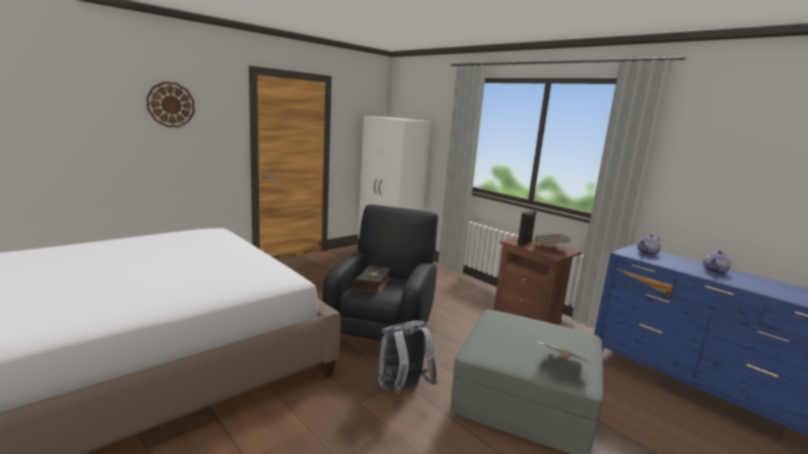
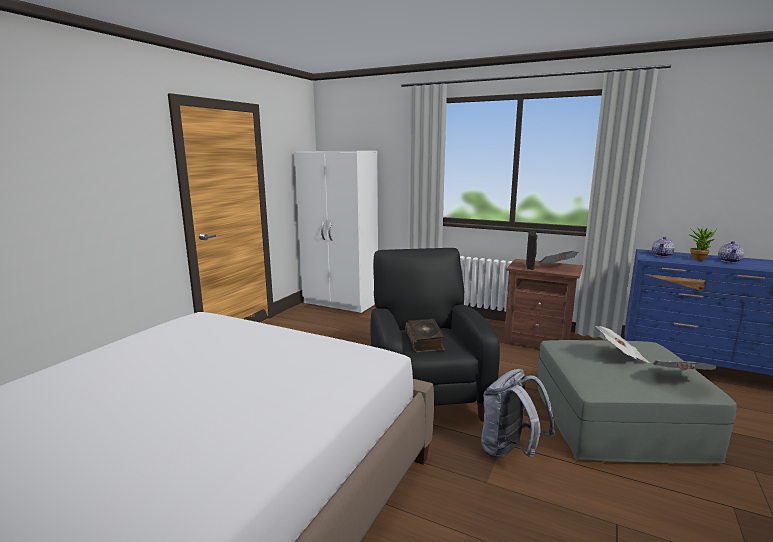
camera: 20 degrees left, 0 degrees up
wall clock [146,82,195,127] -> none
none -> newspaper [595,326,650,363]
none -> potted plant [689,228,717,261]

